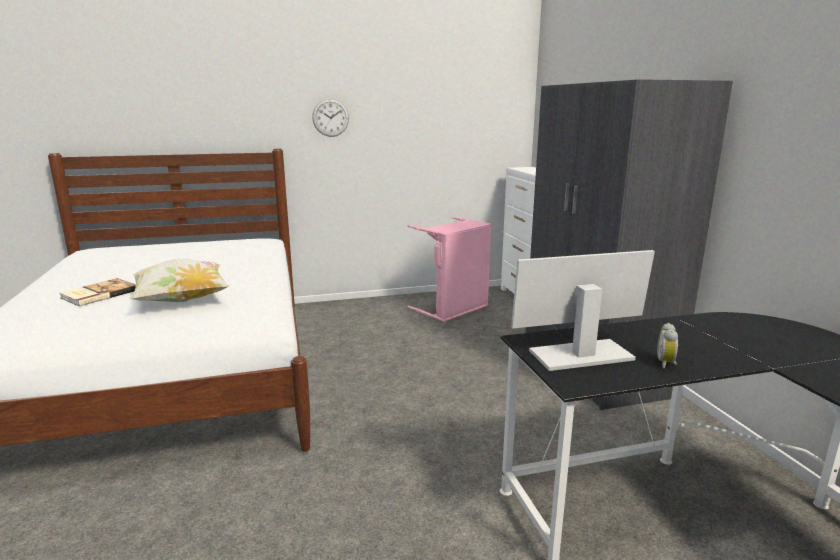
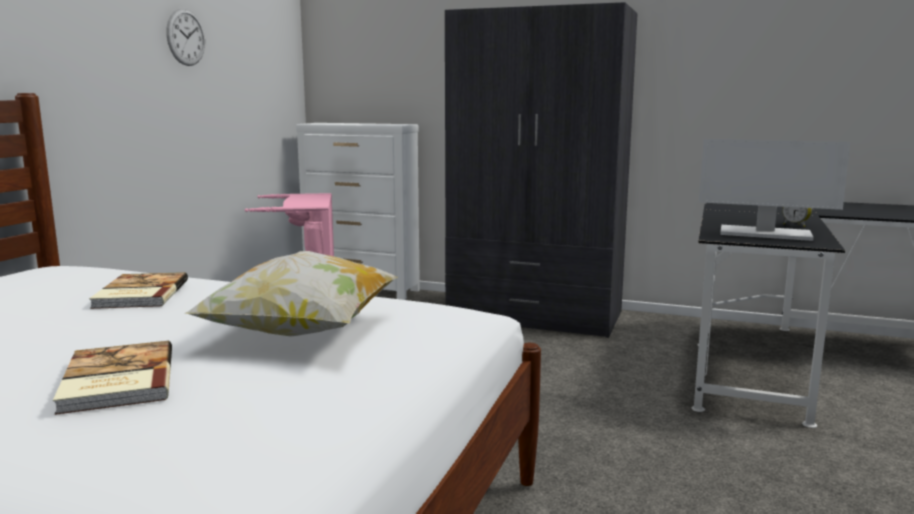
camera: 55 degrees left, 5 degrees down
wall clock [312,99,349,137] -> wall clock moved to [166,9,205,66]
monitor [511,250,655,371] -> monitor turned 90 degrees counterclockwise [699,139,850,241]
none -> book [89,272,188,309]

